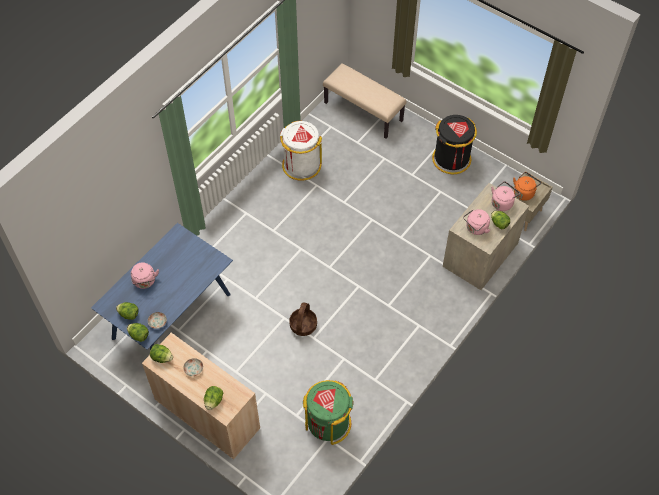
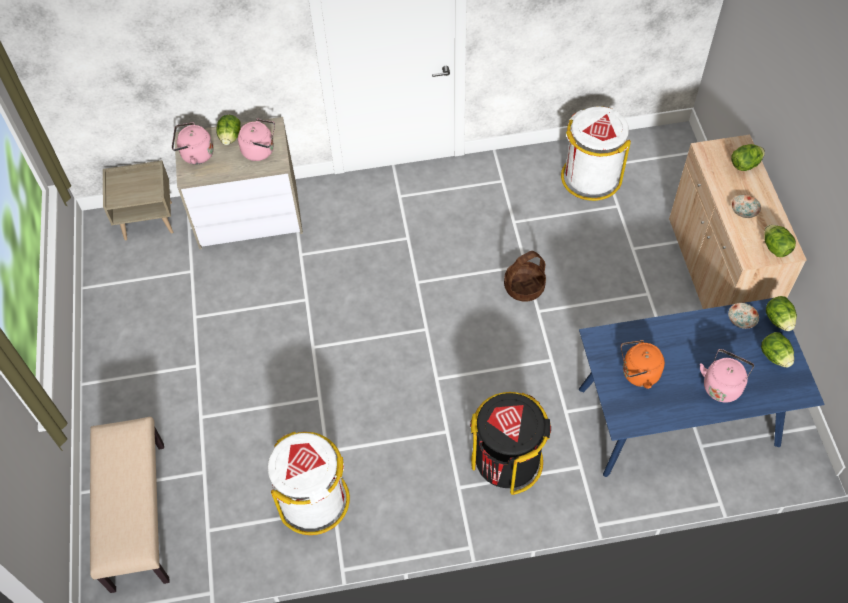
camera: 135 degrees left, 0 degrees up
green trash can [303,380,354,445] -> white trash can [561,106,631,201]
black trash can [432,115,477,174] -> black trash can moved to [470,392,551,495]
orange kettle [513,172,541,201] -> orange kettle moved to [621,340,665,389]

